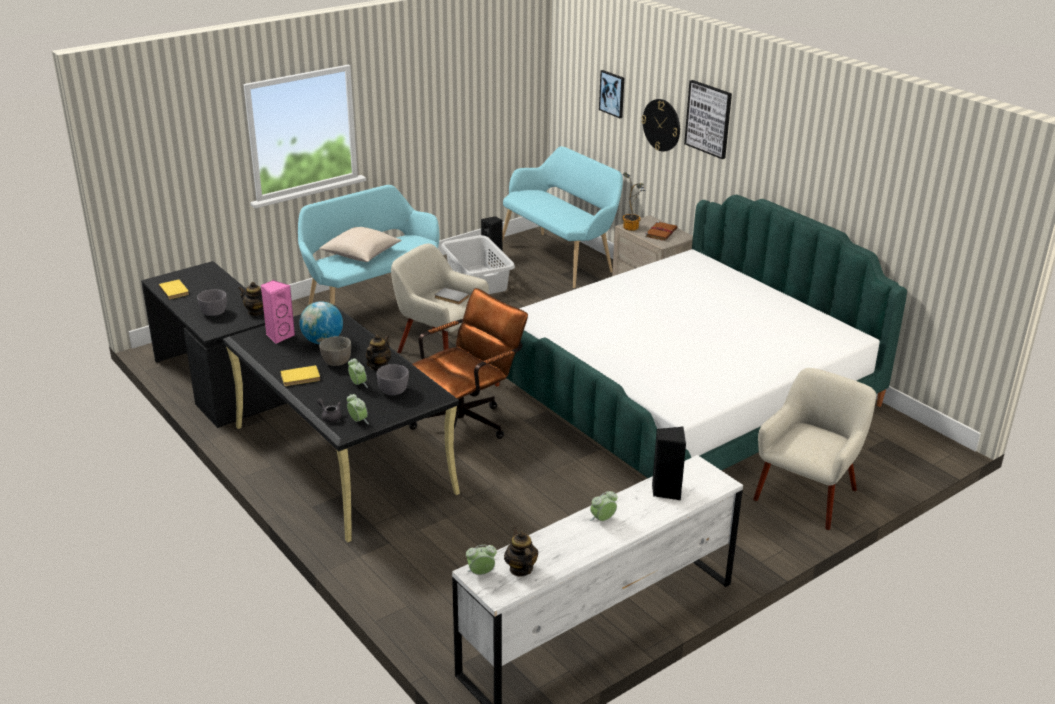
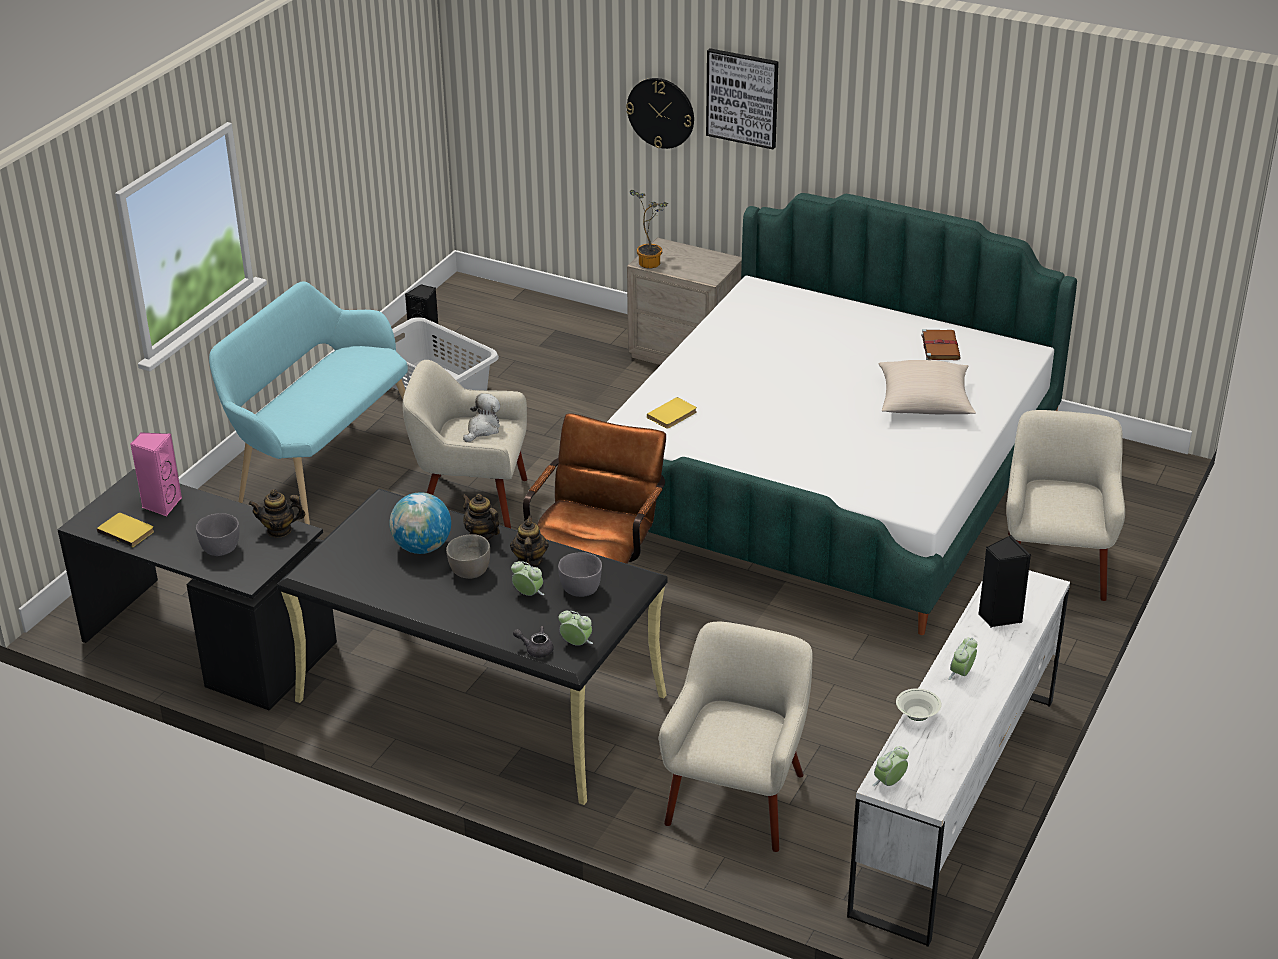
camera: 25 degrees left, 5 degrees up
pink speaker [261,280,295,344] -> pink speaker moved to [130,432,182,516]
yellow book [280,365,320,386] -> yellow book moved to [647,397,697,429]
beige pillow [319,227,402,262] -> beige pillow moved to [878,360,976,414]
grey book [434,287,469,305] -> plush toy [463,393,500,442]
turquoise bench [502,146,623,289] -> none
teapot [504,527,538,576] -> teapot moved to [462,494,500,540]
picture [599,70,624,118] -> none
brown book [645,221,678,241] -> brown book moved to [921,329,961,360]
none -> beige armchair [659,622,812,852]
none -> white bowl [896,688,941,721]

